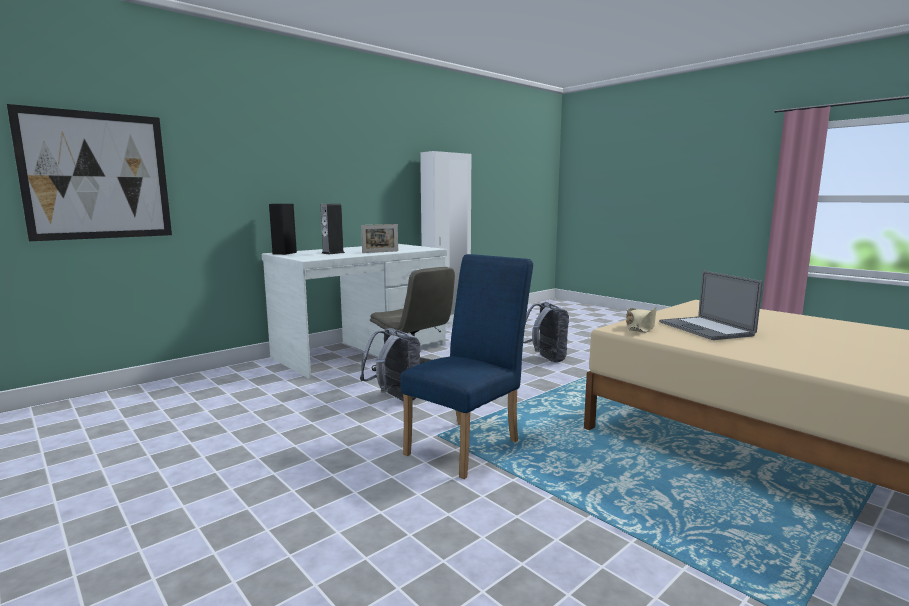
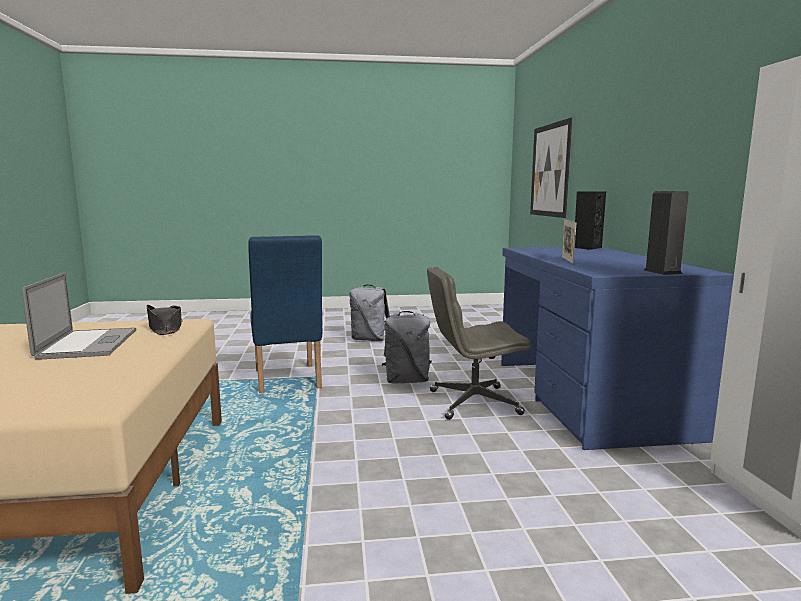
camera: 125 degrees right, 0 degrees up
white desk [262,244,447,379] -> blue desk [501,247,734,450]
speaker [321,204,345,254] -> speaker moved to [643,191,689,275]
grey backpack [523,302,569,362] -> grey backpack moved to [350,284,390,341]
beige hat [626,307,657,333] -> black hat [147,305,183,335]
laptop [659,271,763,340] -> laptop turned 60 degrees clockwise [22,272,136,360]

